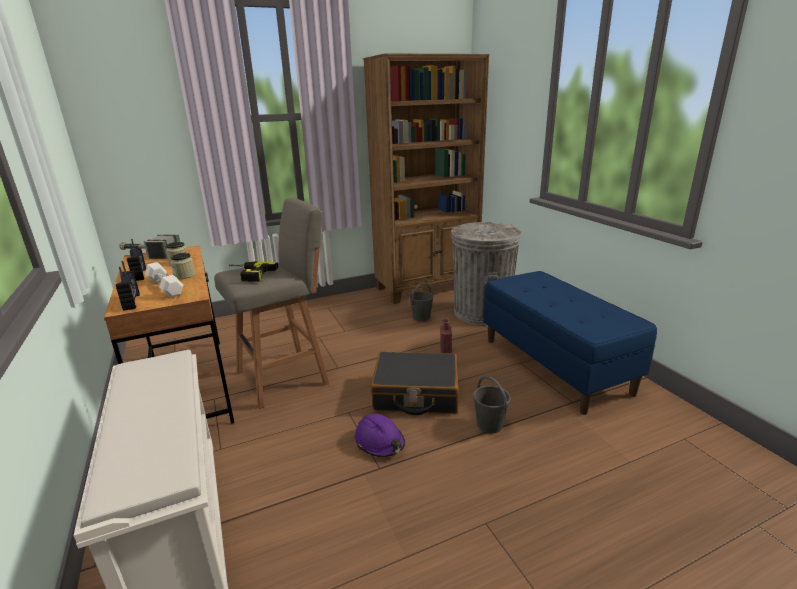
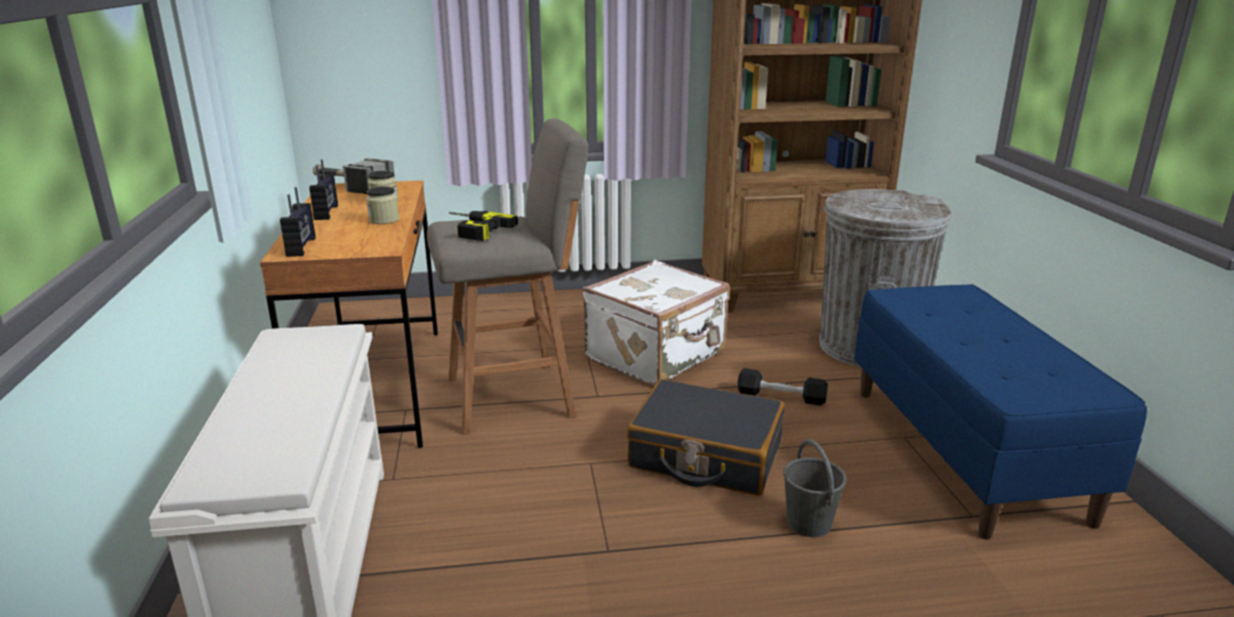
camera: 15 degrees right, 0 degrees up
white dumbbell [145,262,183,298] -> none
purple hard hat [355,414,405,457] -> none
grey bucket [409,282,434,321] -> none
red bottle [440,317,452,353] -> black dumbbell [737,368,828,405]
none -> white suitcase [582,260,730,387]

